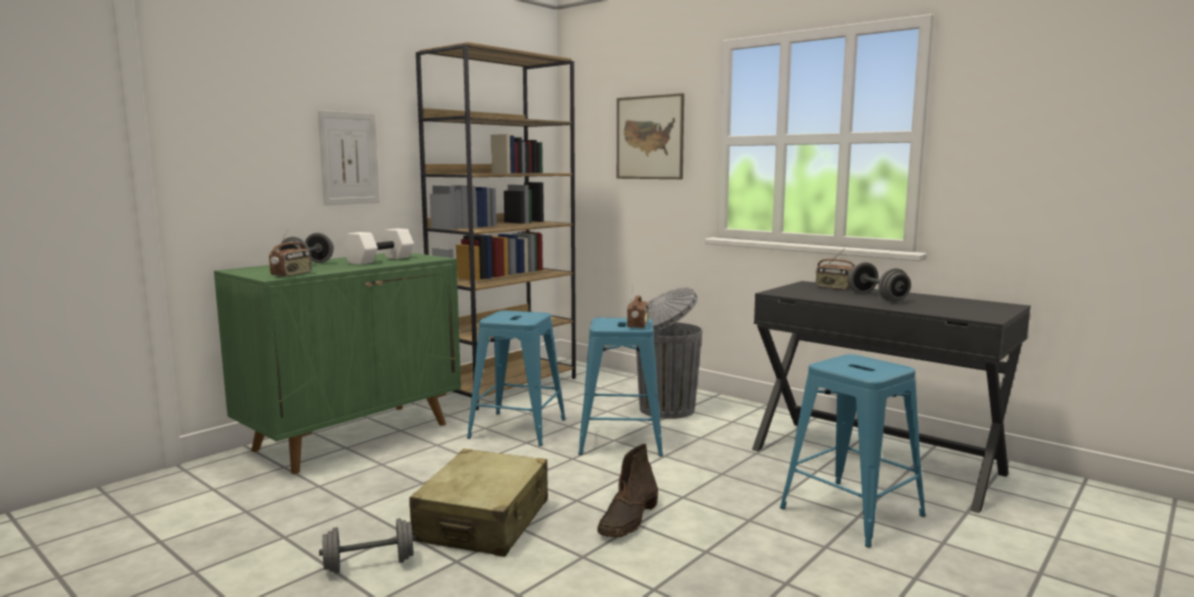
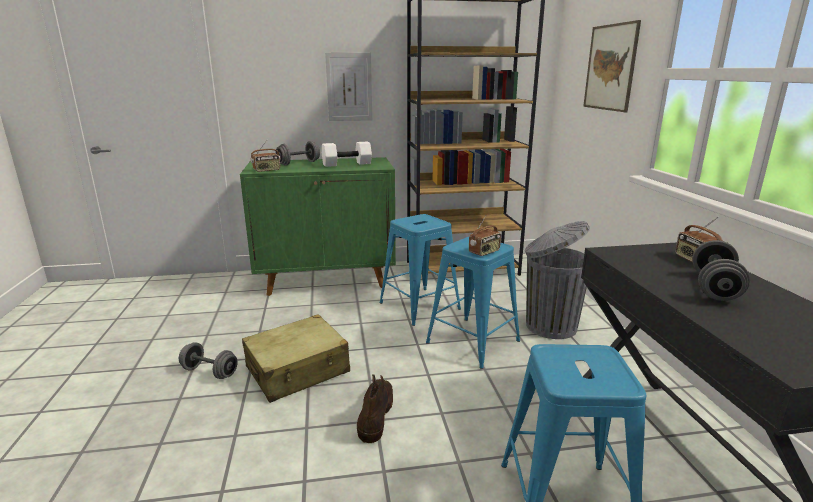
camera: 40 degrees right, 10 degrees up
brown boot [597,444,658,538] -> brown boot turned 120 degrees clockwise [357,374,393,443]

